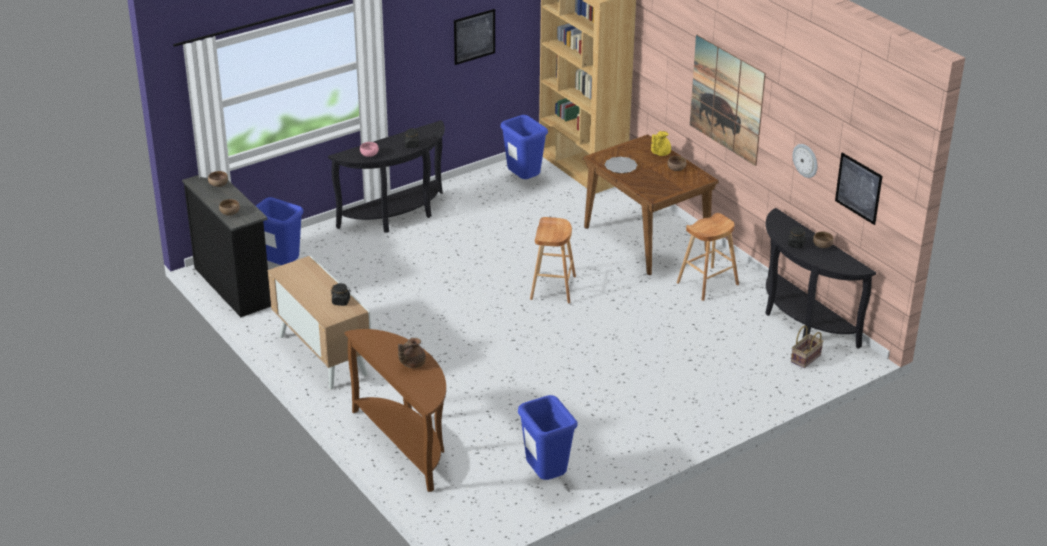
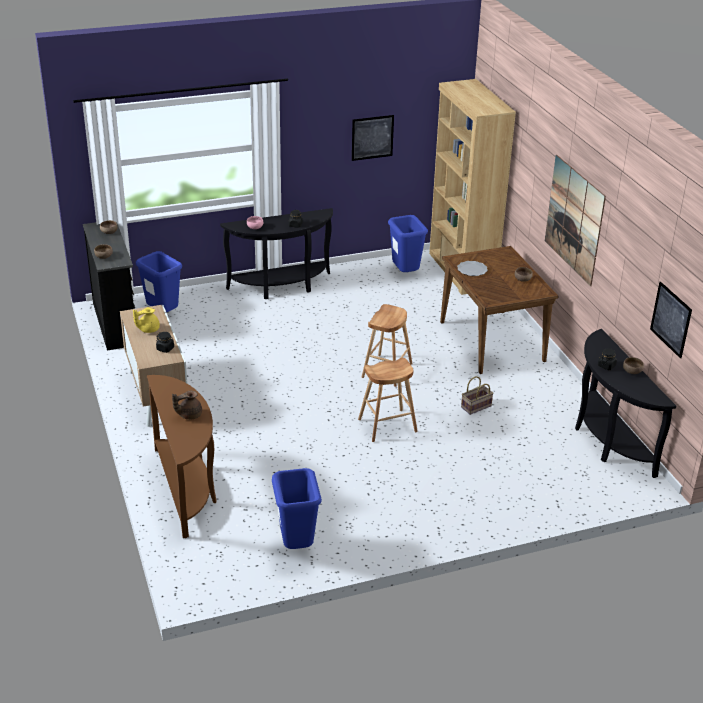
camera: 15 degrees right, 0 degrees up
yellow teapot [651,131,671,156] -> yellow teapot moved to [133,307,160,333]
brown stool [677,213,739,301] -> brown stool moved to [358,358,418,442]
basket [791,326,823,368] -> basket moved to [461,376,493,415]
wall clock [793,144,818,178] -> none

